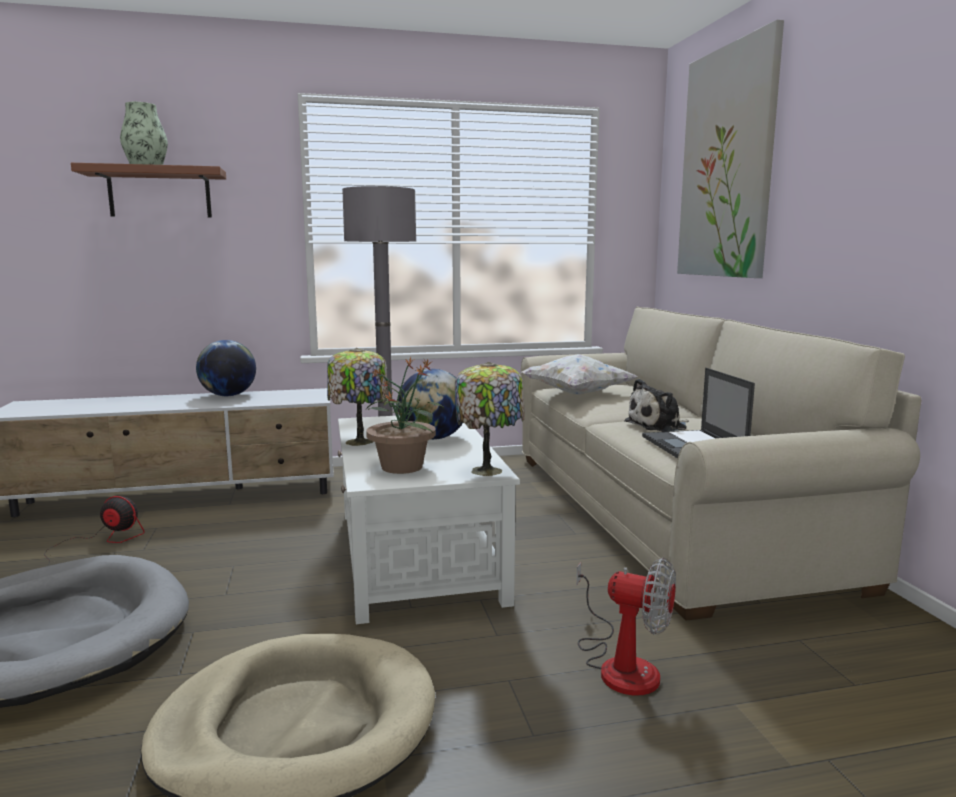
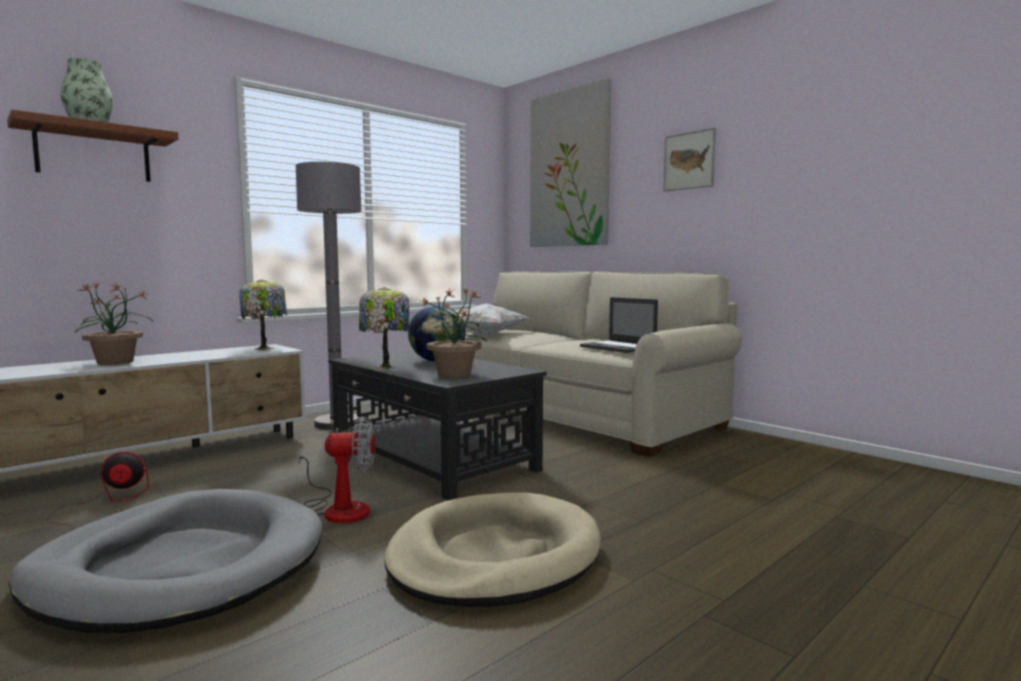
camera: 30 degrees left, 5 degrees down
globe [196,340,256,396] -> none
white coffee table [338,416,520,624] -> black coffee table [328,350,547,500]
table lamp [455,362,525,476] -> table lamp moved to [239,279,287,350]
fan [576,558,676,696] -> fan moved to [297,416,375,523]
plush toy [624,379,689,432] -> none
none -> potted plant [75,283,153,365]
none -> picture [663,127,716,192]

